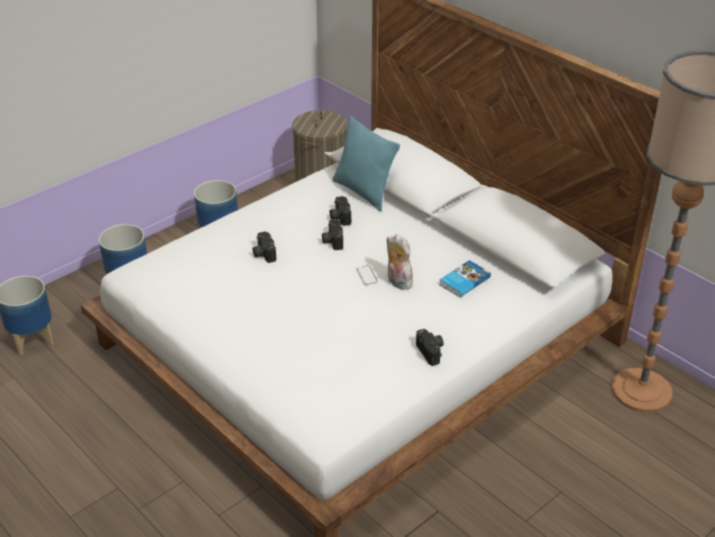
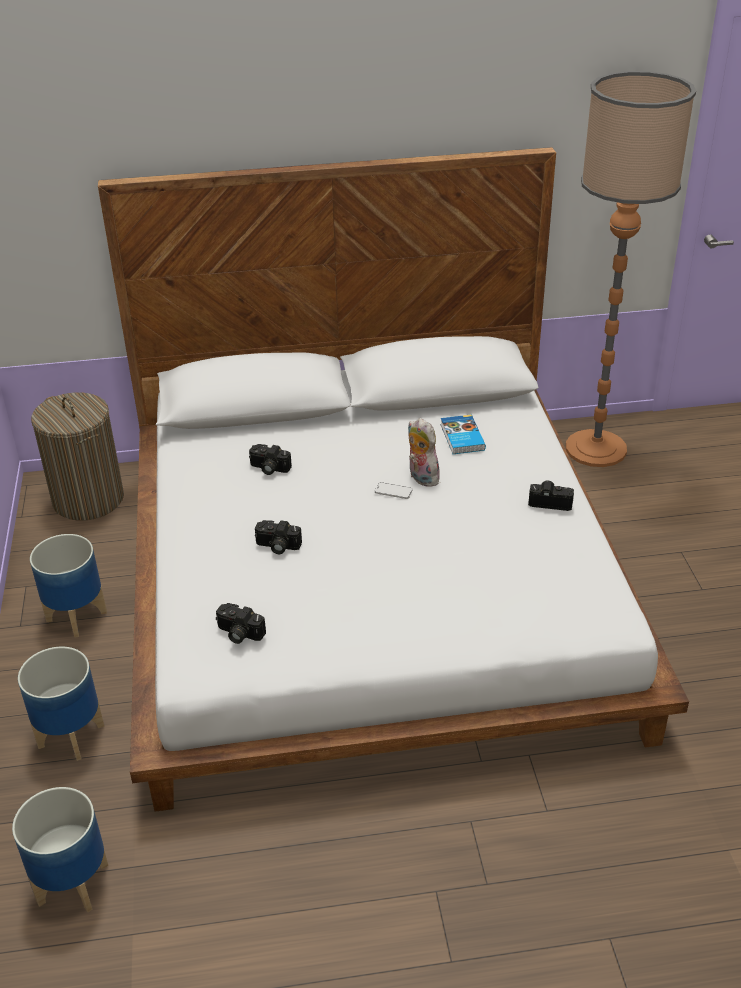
camera: 55 degrees left, 0 degrees up
camera [322,219,343,250] -> camera moved to [216,603,266,644]
turquoise pillow [332,116,400,211] -> none
plush toy [386,234,413,290] -> plush toy turned 60 degrees clockwise [408,418,440,487]

